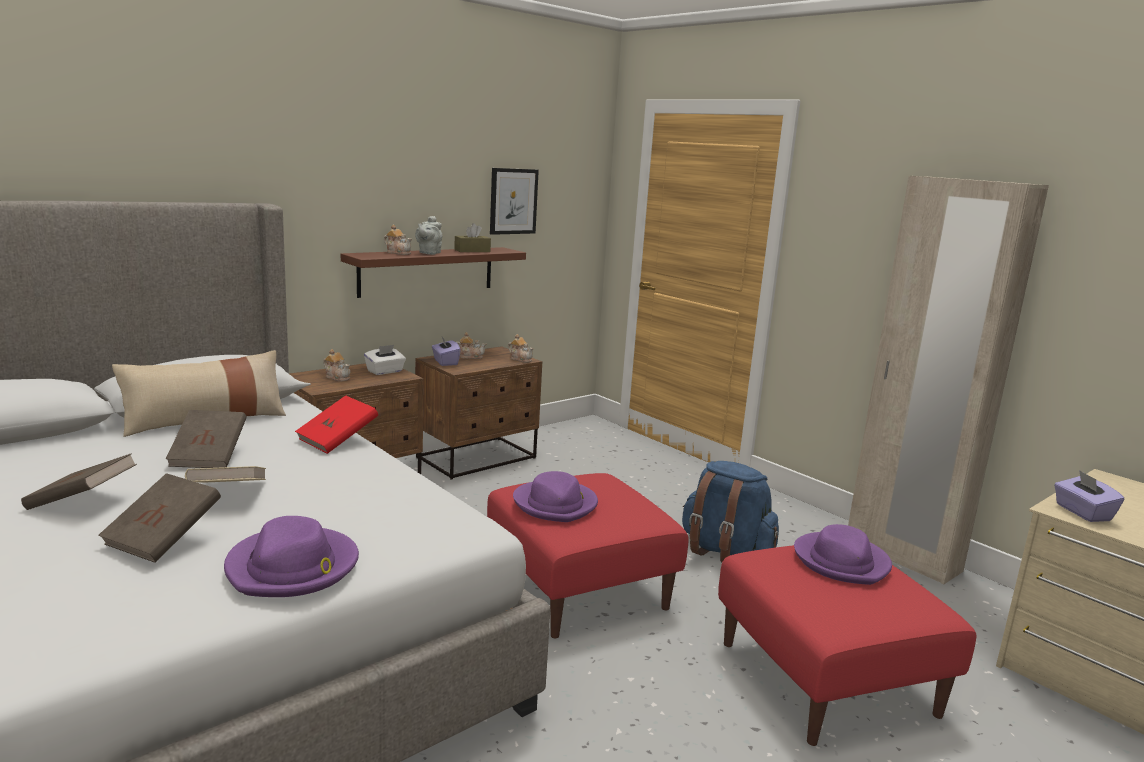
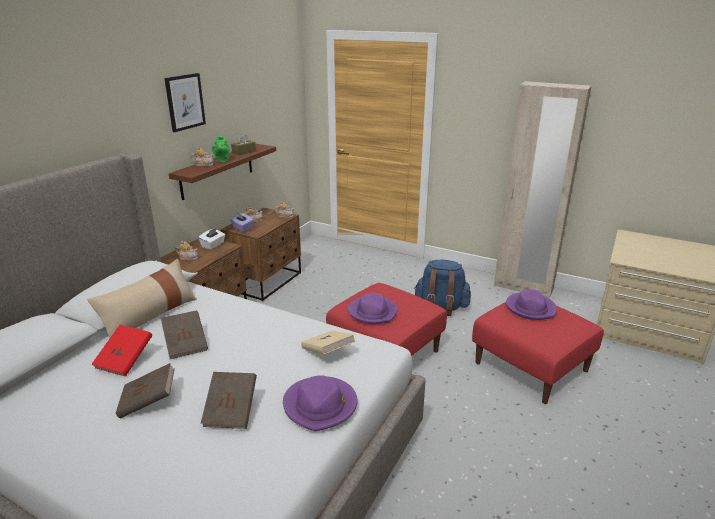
camera: 20 degrees left, 10 degrees up
beige book [185,466,266,483] -> beige book moved to [301,330,356,354]
red book [295,395,378,454] -> red book moved to [91,325,152,377]
grey teapot [415,216,442,255] -> green teapot [212,135,230,162]
picture [490,168,539,235] -> picture moved to [164,73,206,132]
purple tissue box [1054,470,1124,522] -> none

